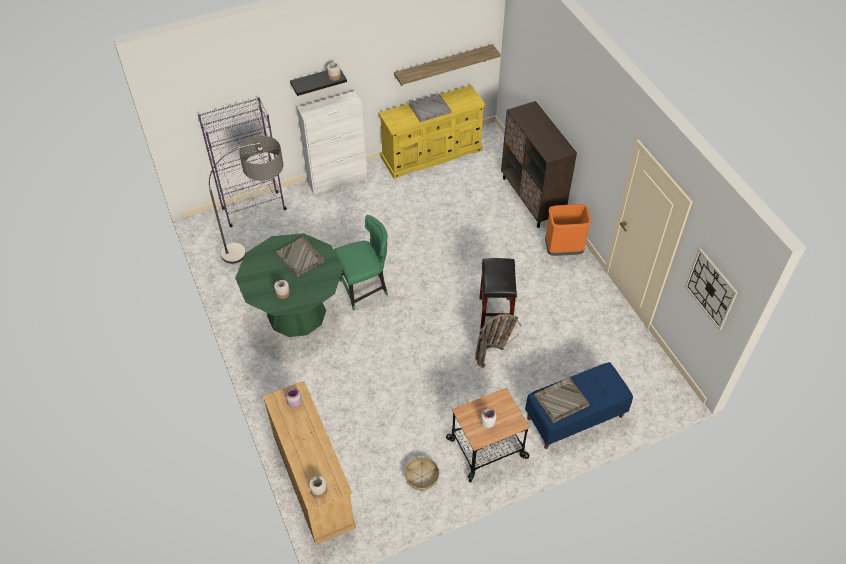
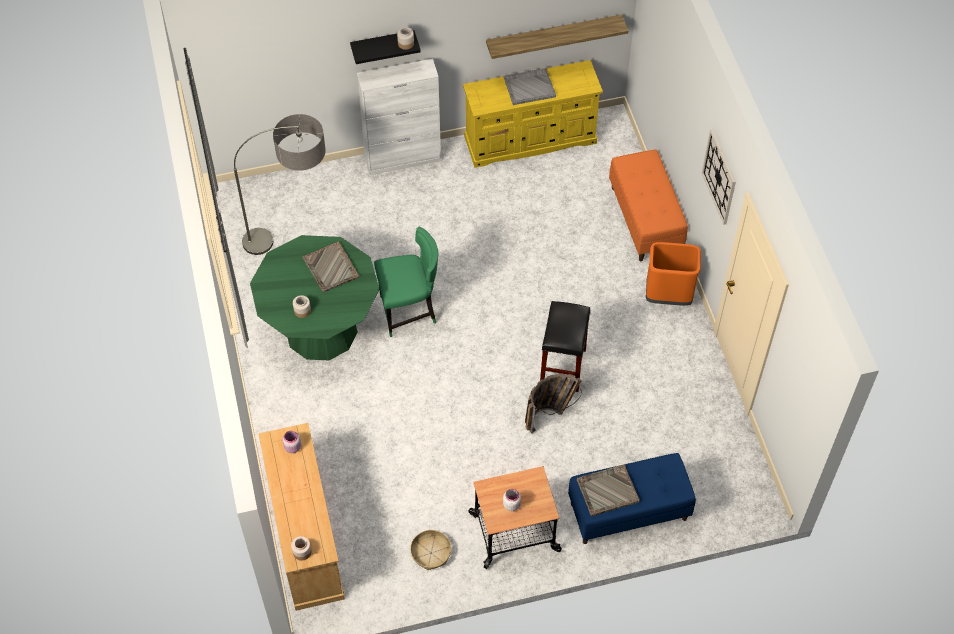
camera: 10 degrees right, 5 degrees up
purple bookcase [198,97,287,227] -> none
brown cabinet [501,101,577,228] -> orange bench [609,149,688,261]
wall clock [685,248,738,330] -> wall clock moved to [702,129,736,225]

